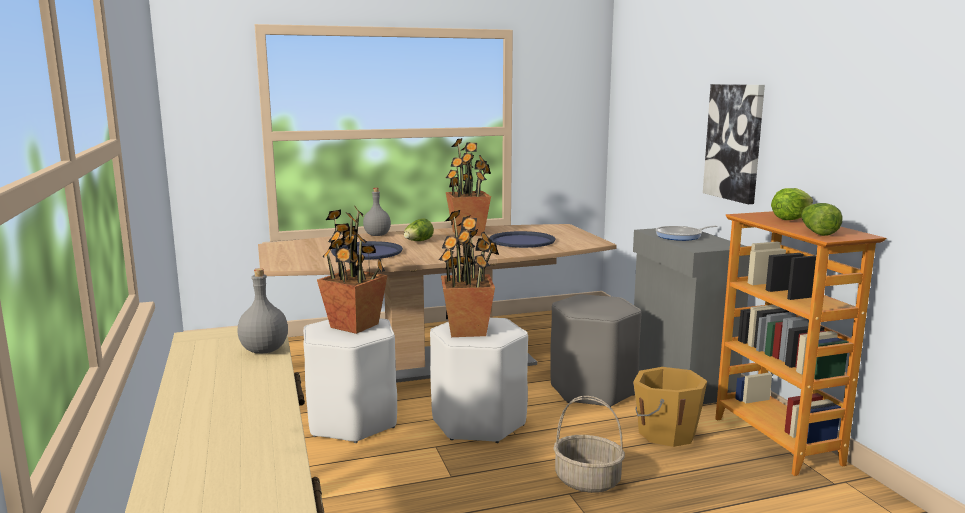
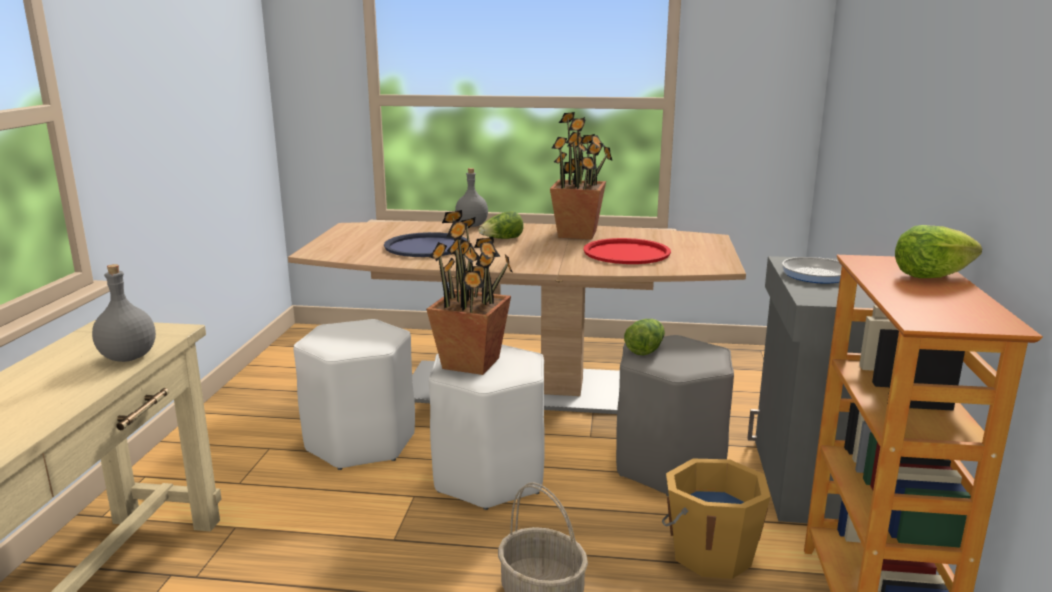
camera: 25 degrees right, 5 degrees up
potted plant [317,205,388,334] -> none
blue tray [489,231,555,248] -> red tray [583,238,671,264]
picture [703,84,765,204] -> none
lettuce [801,203,843,236] -> lettuce moved to [624,319,665,356]

